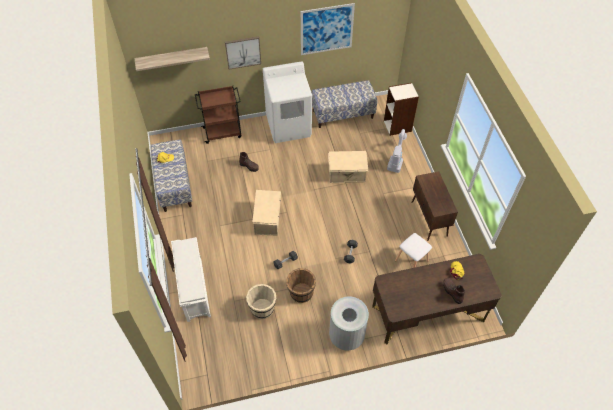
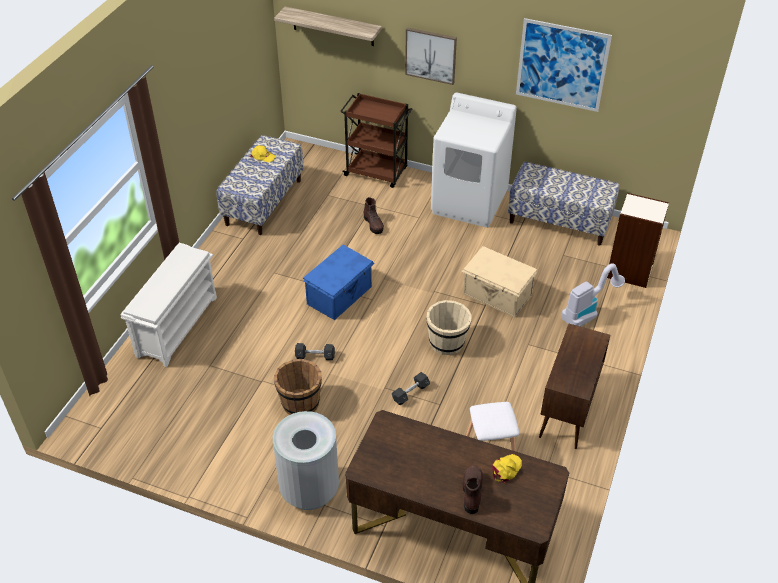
camera: 35 degrees right, 10 degrees down
beige bucket [246,284,276,319] -> beige bucket moved to [426,300,472,355]
beige storage box [252,190,281,236] -> blue storage box [303,245,375,320]

